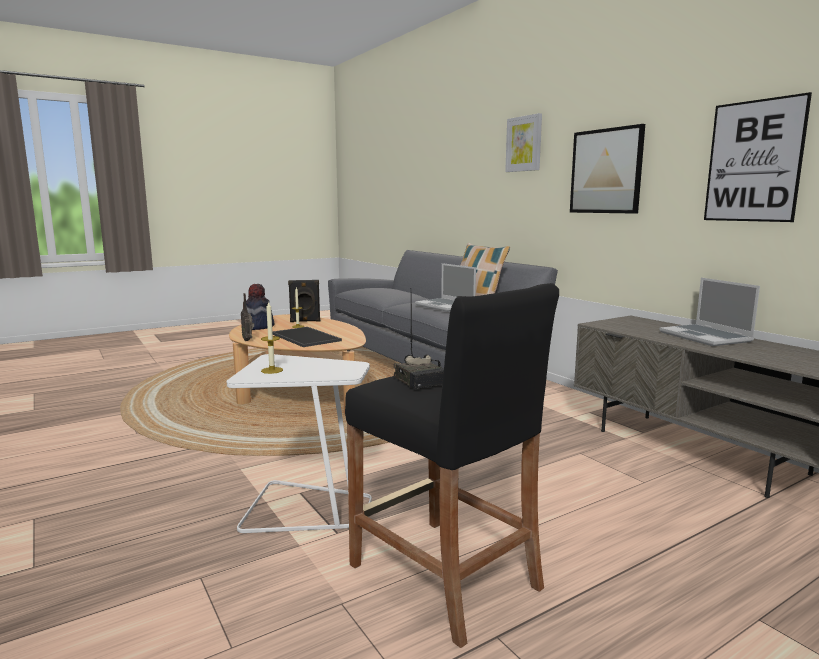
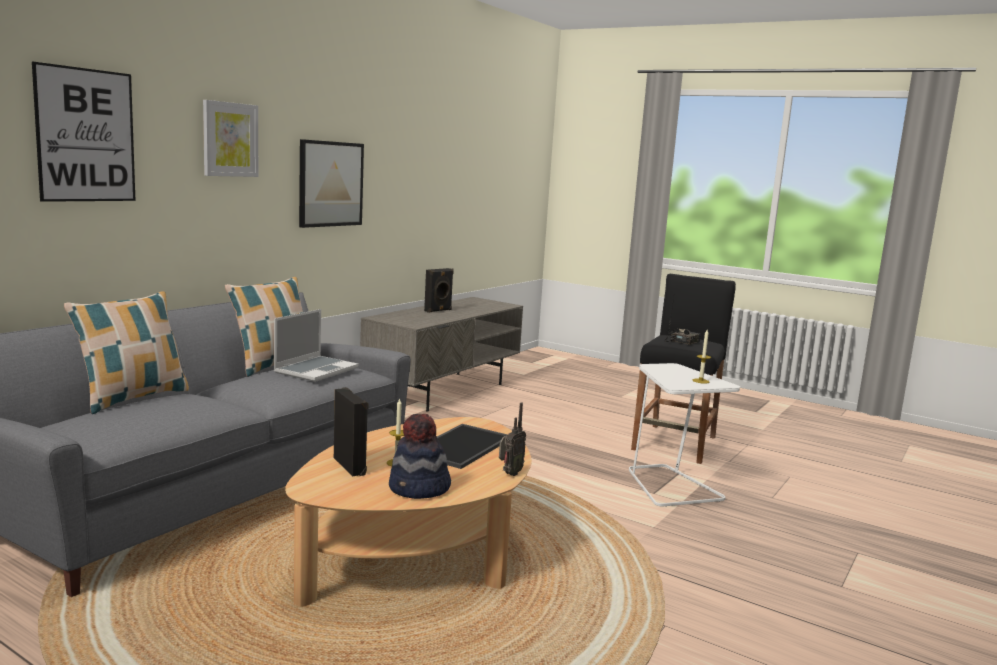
camera: 115 degrees left, 0 degrees up
laptop [659,278,760,346] -> black speaker [424,268,454,313]
picture [704,92,812,222] -> picture moved to [32,62,135,202]
none -> pillow [64,291,189,414]

